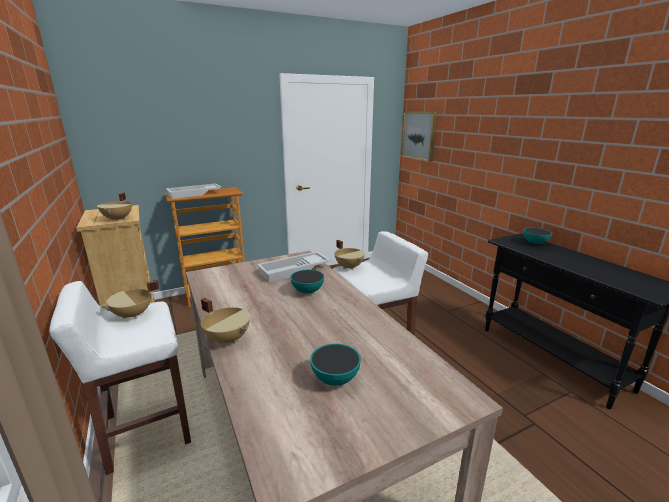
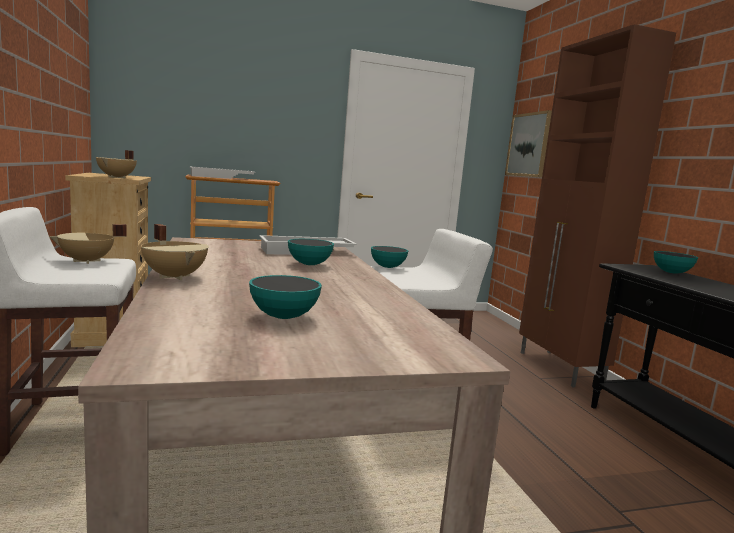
camera: 10 degrees right, 10 degrees down
beige cooking pot [334,240,365,270] -> bowl [371,246,408,268]
none -> brown cabinet [519,24,676,387]

